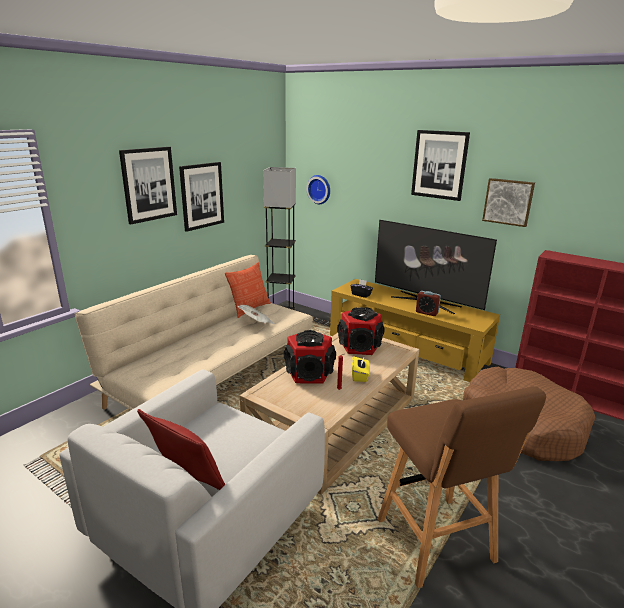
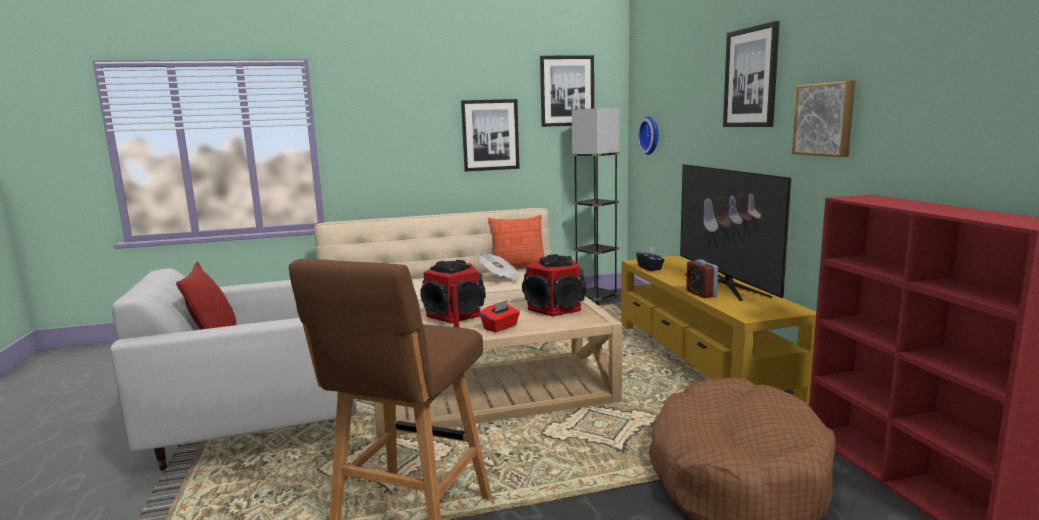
camera: 40 degrees right, 10 degrees down
picture [119,147,177,224] -> picture moved to [540,55,594,127]
yellow tissue box [352,355,370,382] -> red tissue box [480,300,520,332]

